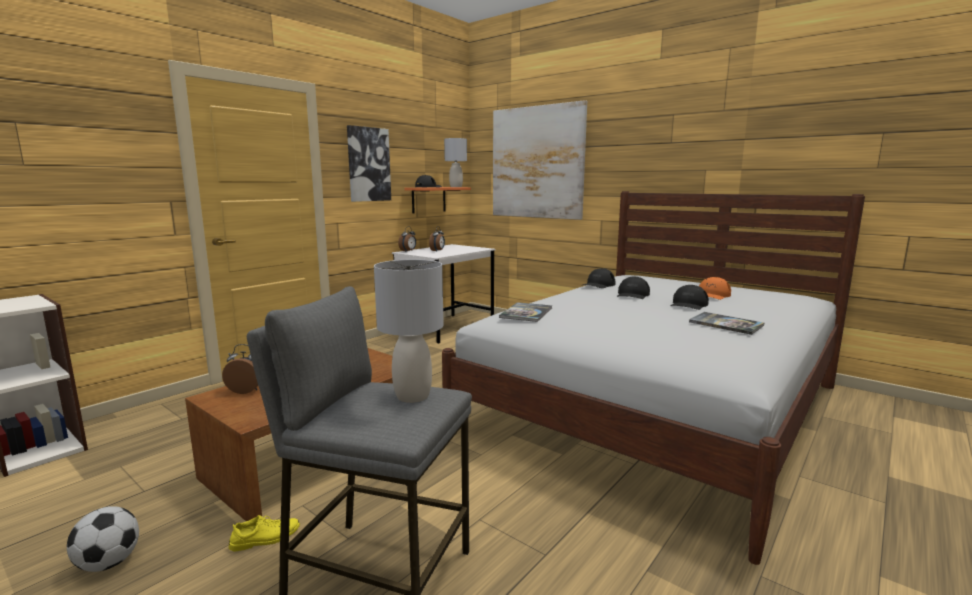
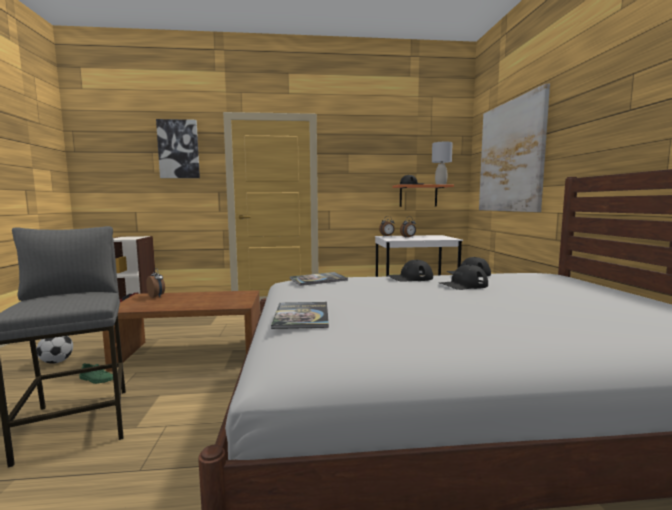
camera: 45 degrees right, 5 degrees down
yellow shoe [229,515,300,552] -> green shoe [80,363,113,384]
picture [347,125,391,202] -> picture moved to [156,119,200,178]
grey table lamp [374,259,444,403] -> none
black cap [670,285,709,310] -> black cap moved to [388,260,433,282]
book [689,312,764,335] -> book moved to [271,302,329,329]
orange cap [699,277,731,300] -> none

